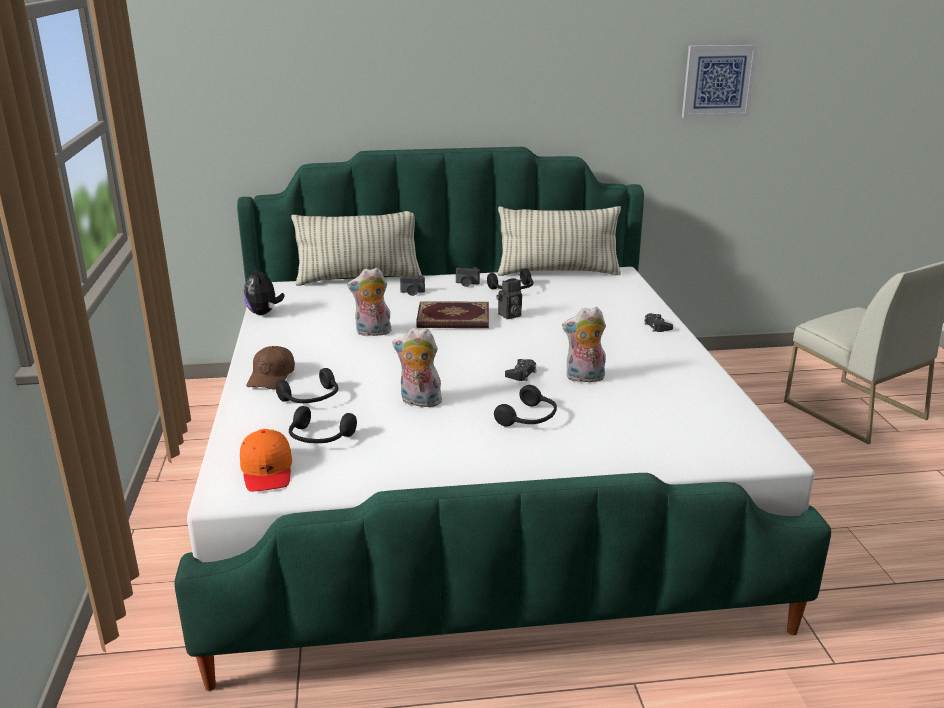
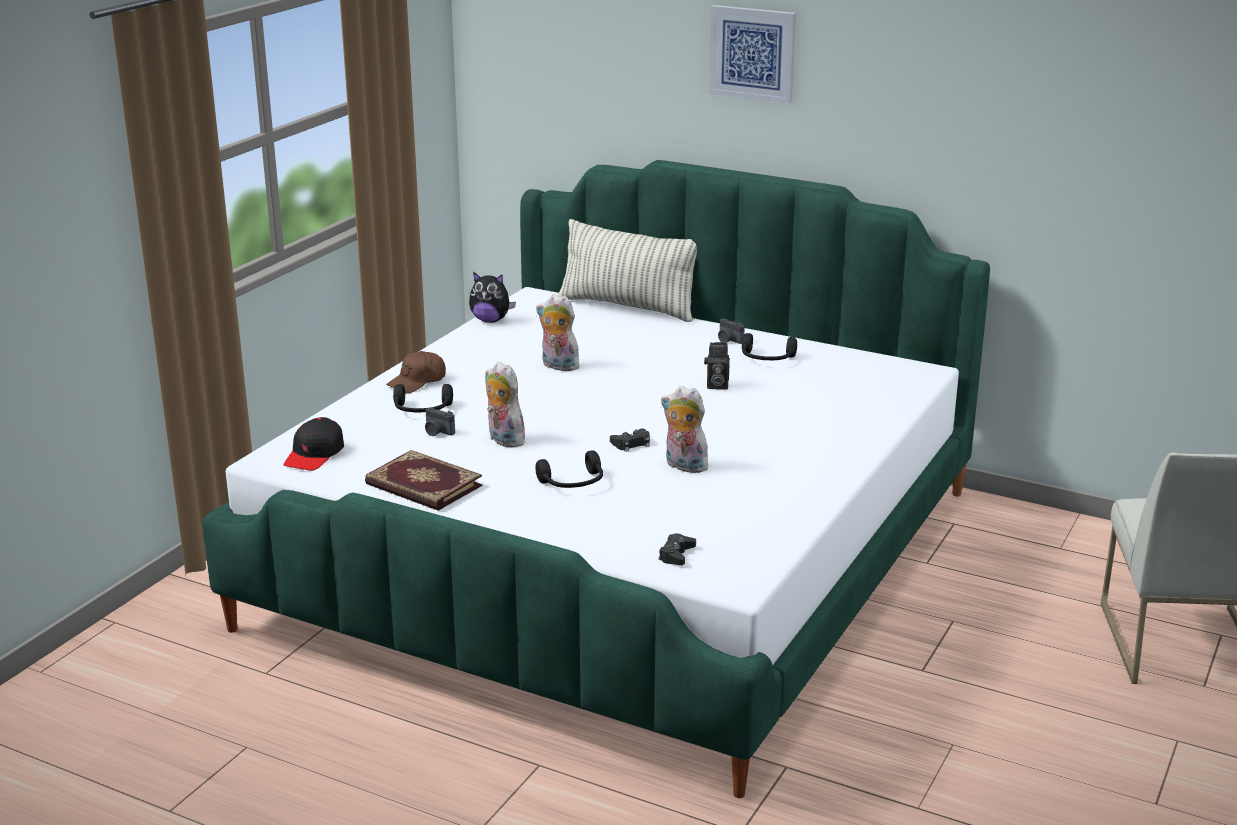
camera: 35 degrees right, 0 degrees up
orange cap [240,429,292,492] -> black cap [284,417,344,471]
plush toy [244,264,284,315] -> plush toy turned 90 degrees counterclockwise [469,272,516,323]
black headphones [289,406,357,443] -> none
camera [400,275,425,296] -> camera moved to [425,407,455,436]
book [416,301,489,328] -> book moved to [365,450,483,511]
pillow [497,206,621,276] -> none
black game controller [644,313,673,332] -> black game controller moved to [658,533,696,565]
picture [682,45,758,118] -> picture moved to [709,5,796,104]

